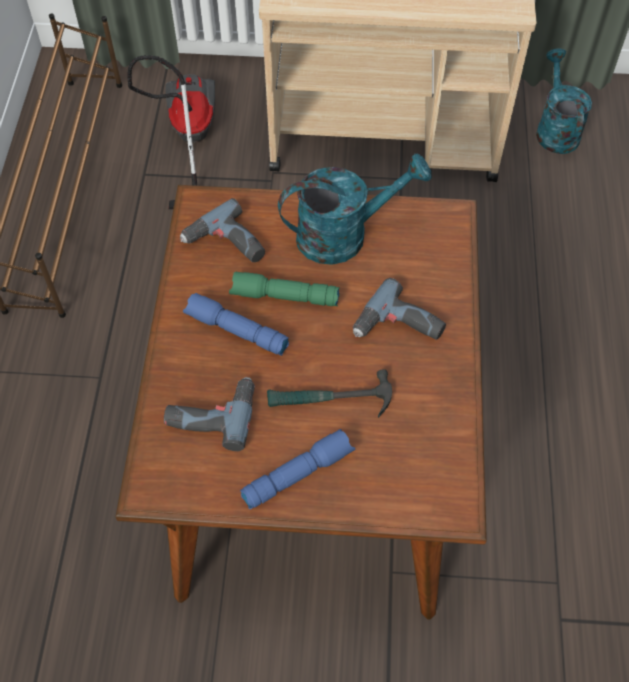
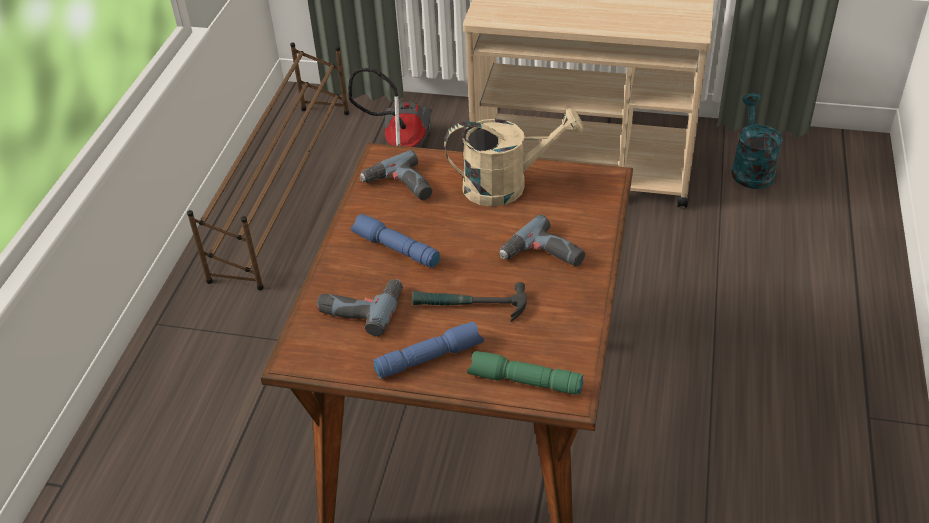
camera: 10 degrees right, 15 degrees down
green flashlight [229,272,340,306] -> green flashlight moved to [467,351,584,395]
turquoise watering can [278,154,432,265] -> beige watering can [444,108,583,207]

